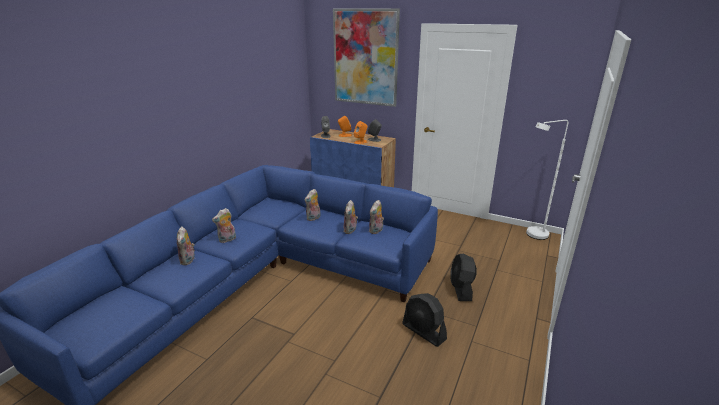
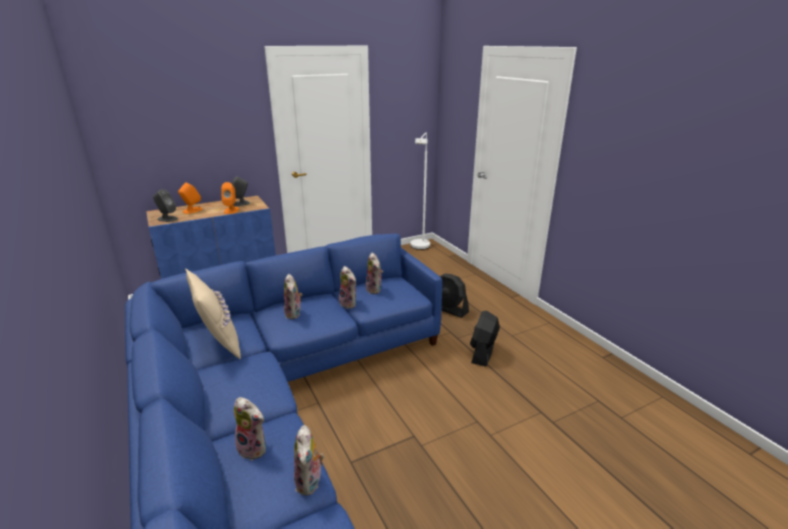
camera: 55 degrees left, 0 degrees up
plush toy [212,208,236,243] -> plush toy moved to [294,425,324,496]
picture [333,9,400,107] -> none
black fan [402,293,447,347] -> black fan turned 120 degrees clockwise [470,310,500,366]
none -> beige pillow [185,268,241,359]

